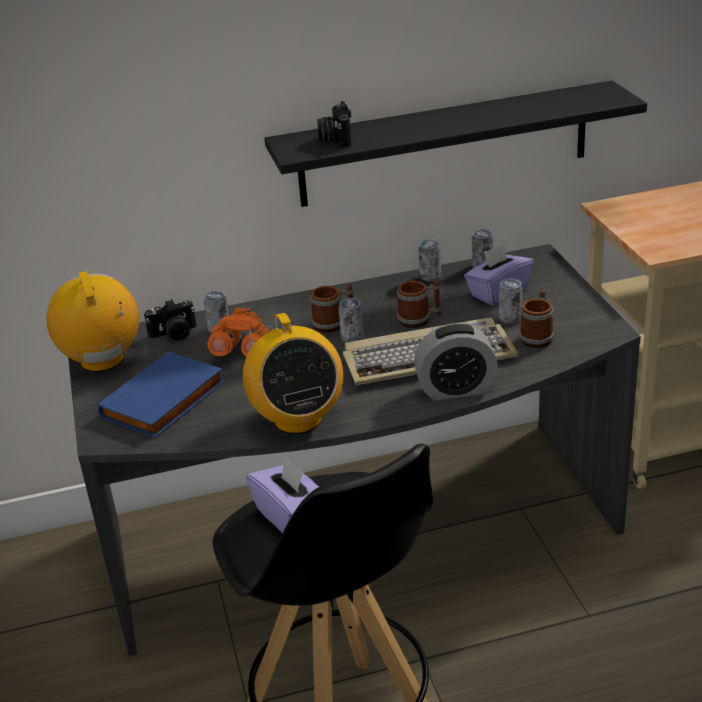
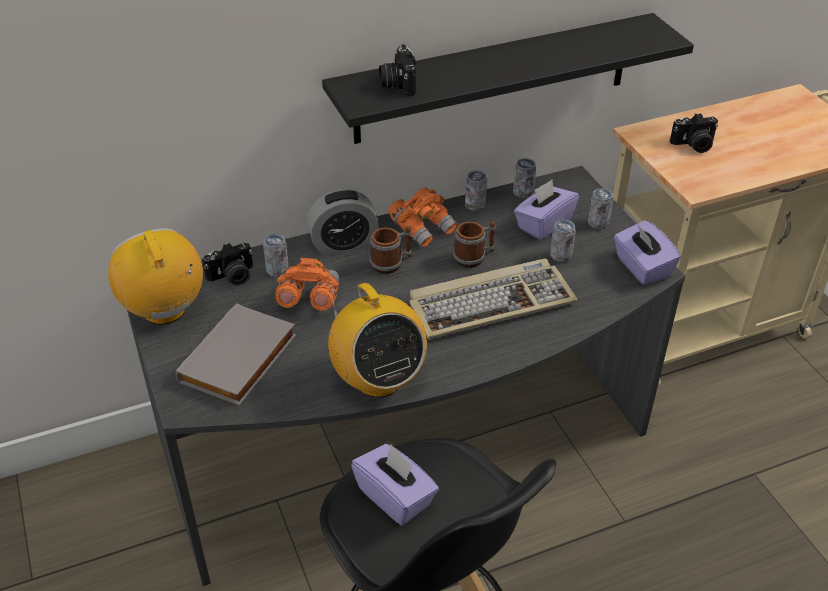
camera: 10 degrees left, 10 degrees up
blue book [98,351,225,438] -> grey book [175,303,296,406]
can [338,298,364,343] -> can moved to [588,188,614,229]
alarm clock [414,323,498,400] -> alarm clock moved to [307,189,379,255]
mug [519,290,554,348] -> none
none -> orange binoculars [388,188,458,248]
none -> purple tissue box [614,220,681,285]
none -> camera [670,113,718,153]

